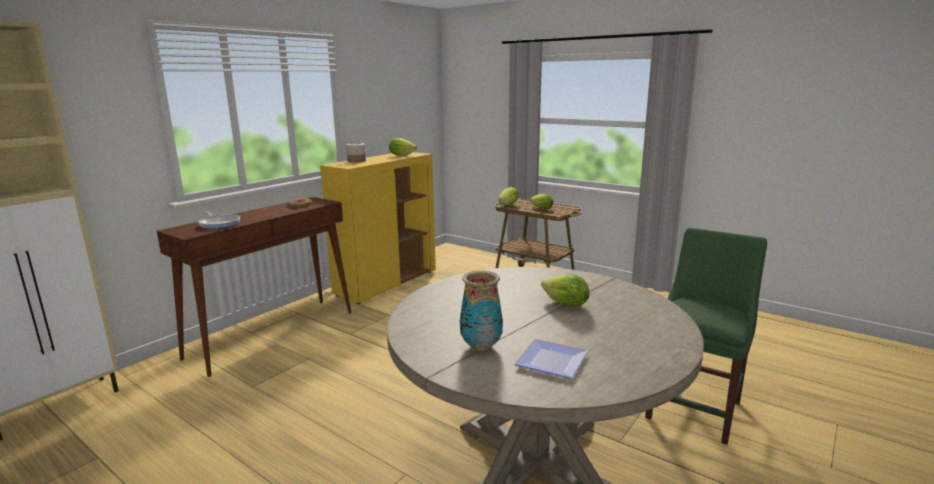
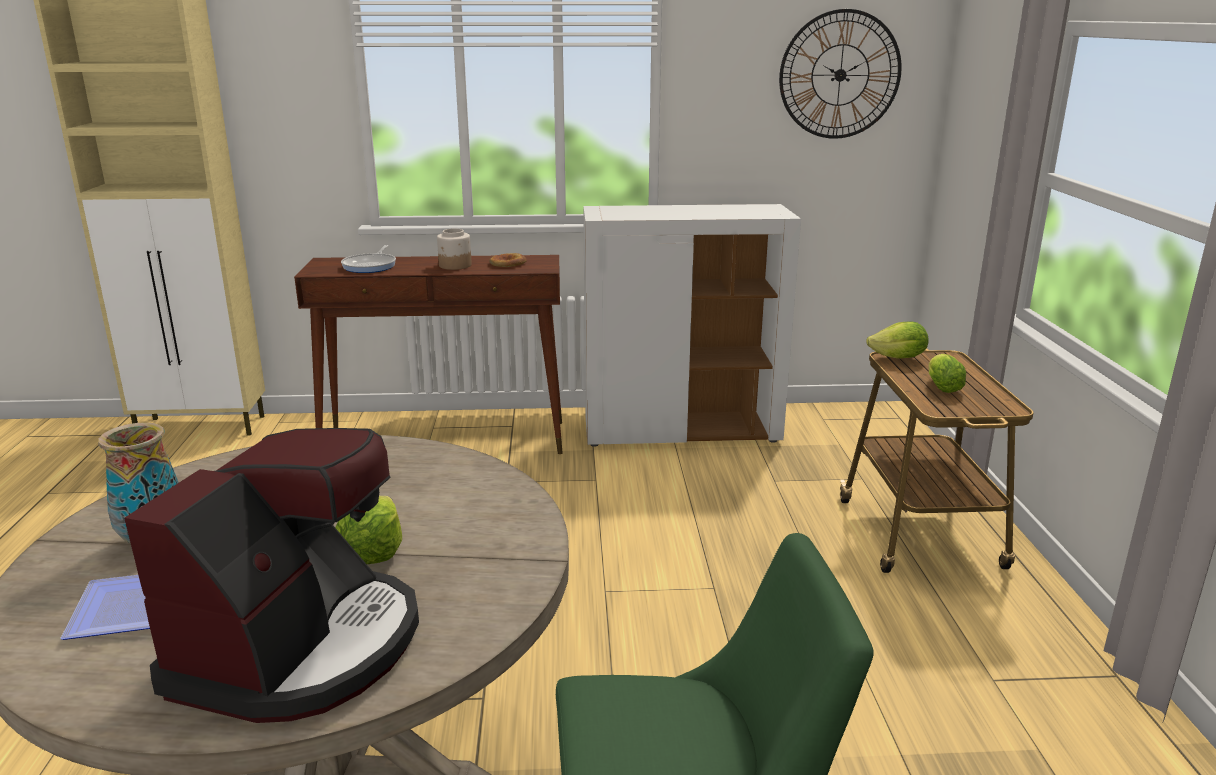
camera: 50 degrees right, 5 degrees up
yellow cabinet [320,152,436,304] -> white cabinet [583,204,801,447]
jar [346,141,366,163] -> jar moved to [437,229,472,270]
lettuce [389,138,417,156] -> none
none -> coffee machine [124,428,419,723]
none -> wall clock [779,9,902,139]

